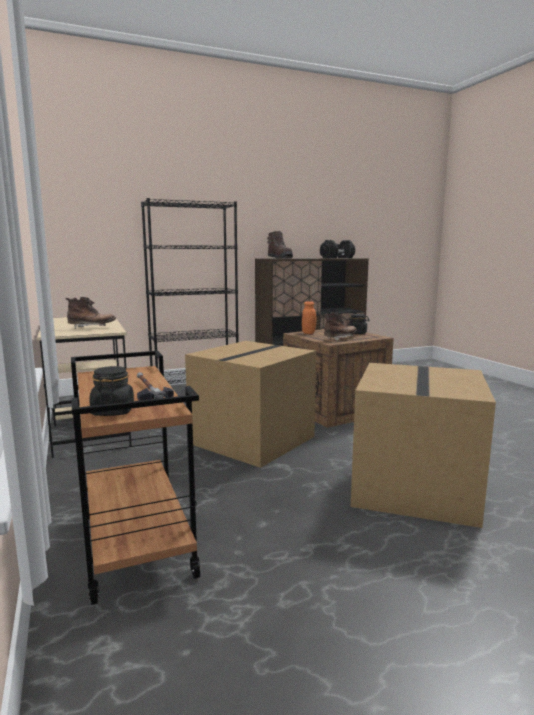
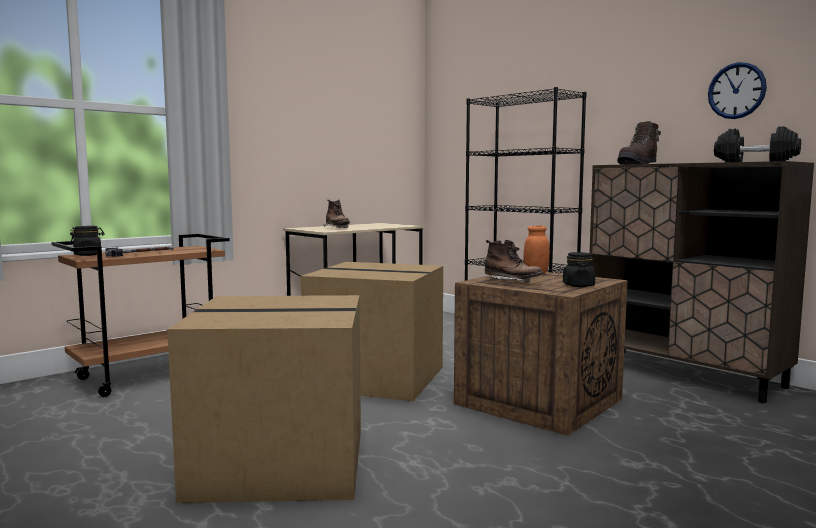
camera: 70 degrees right, 5 degrees down
none -> wall clock [708,62,767,119]

